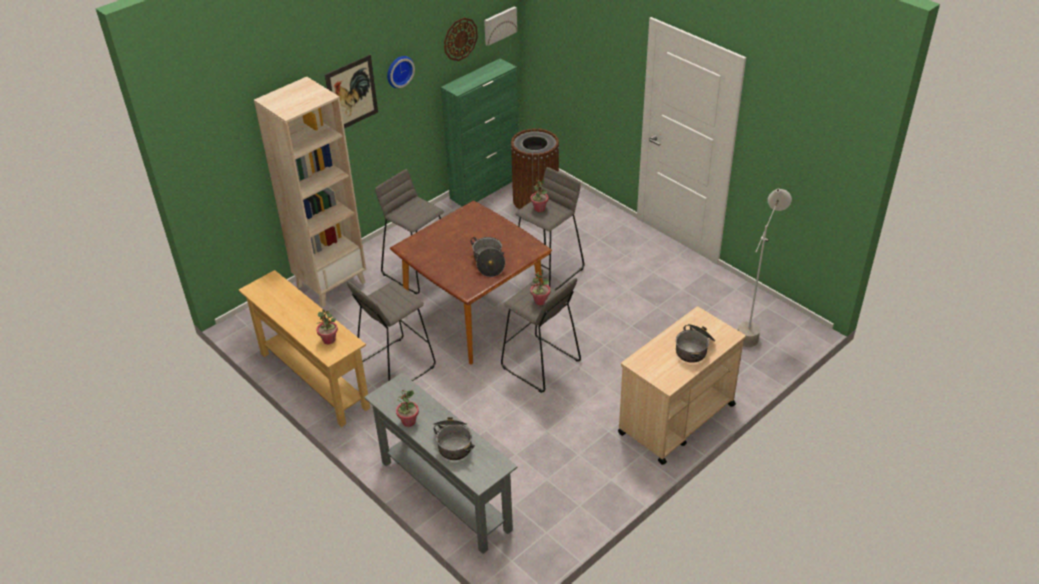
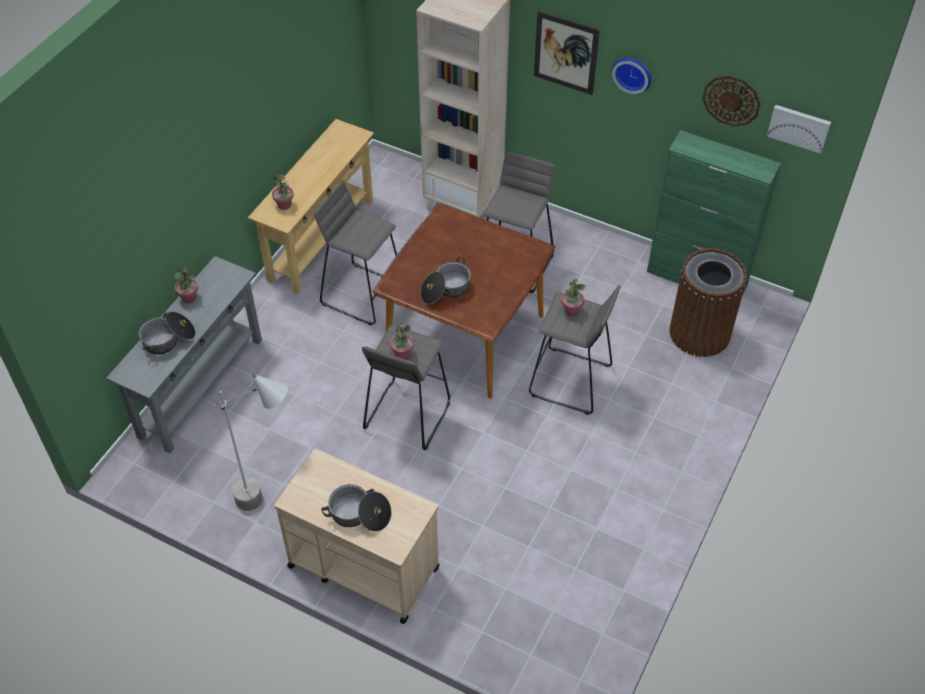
camera: 70 degrees right, 10 degrees up
grey floor lamp [738,188,792,347] -> grey floor lamp moved to [214,374,288,511]

